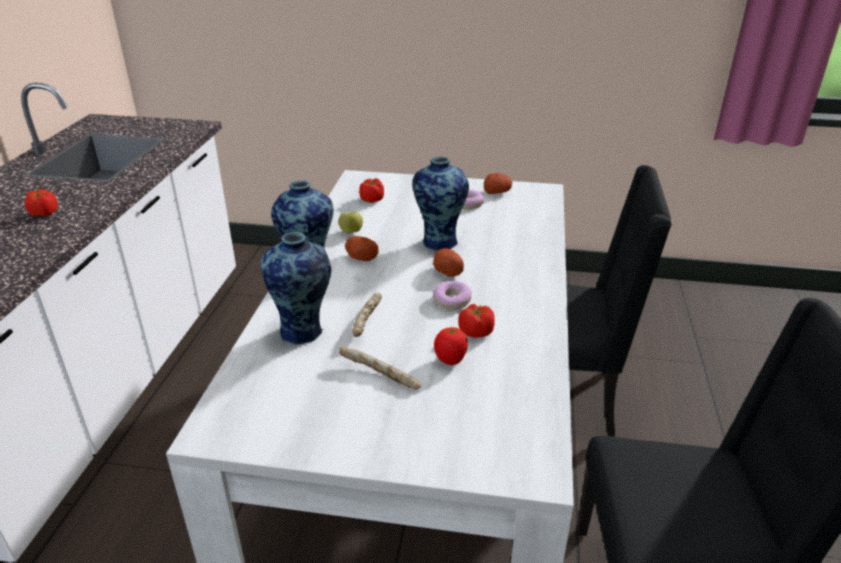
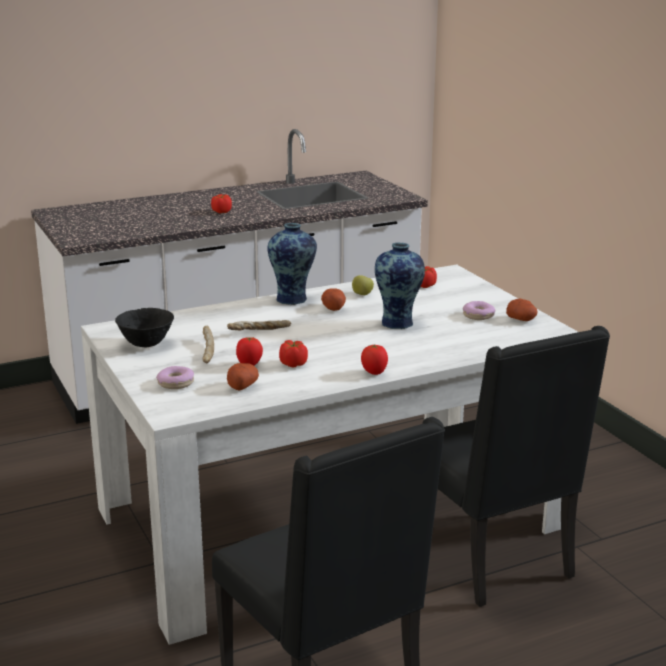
camera: 55 degrees right, 10 degrees down
vase [261,232,331,345] -> none
potato [433,248,464,277] -> potato moved to [227,363,259,391]
donut [433,281,472,310] -> donut moved to [156,366,194,389]
none -> black bowl [115,308,174,347]
none -> tomato [361,344,388,375]

